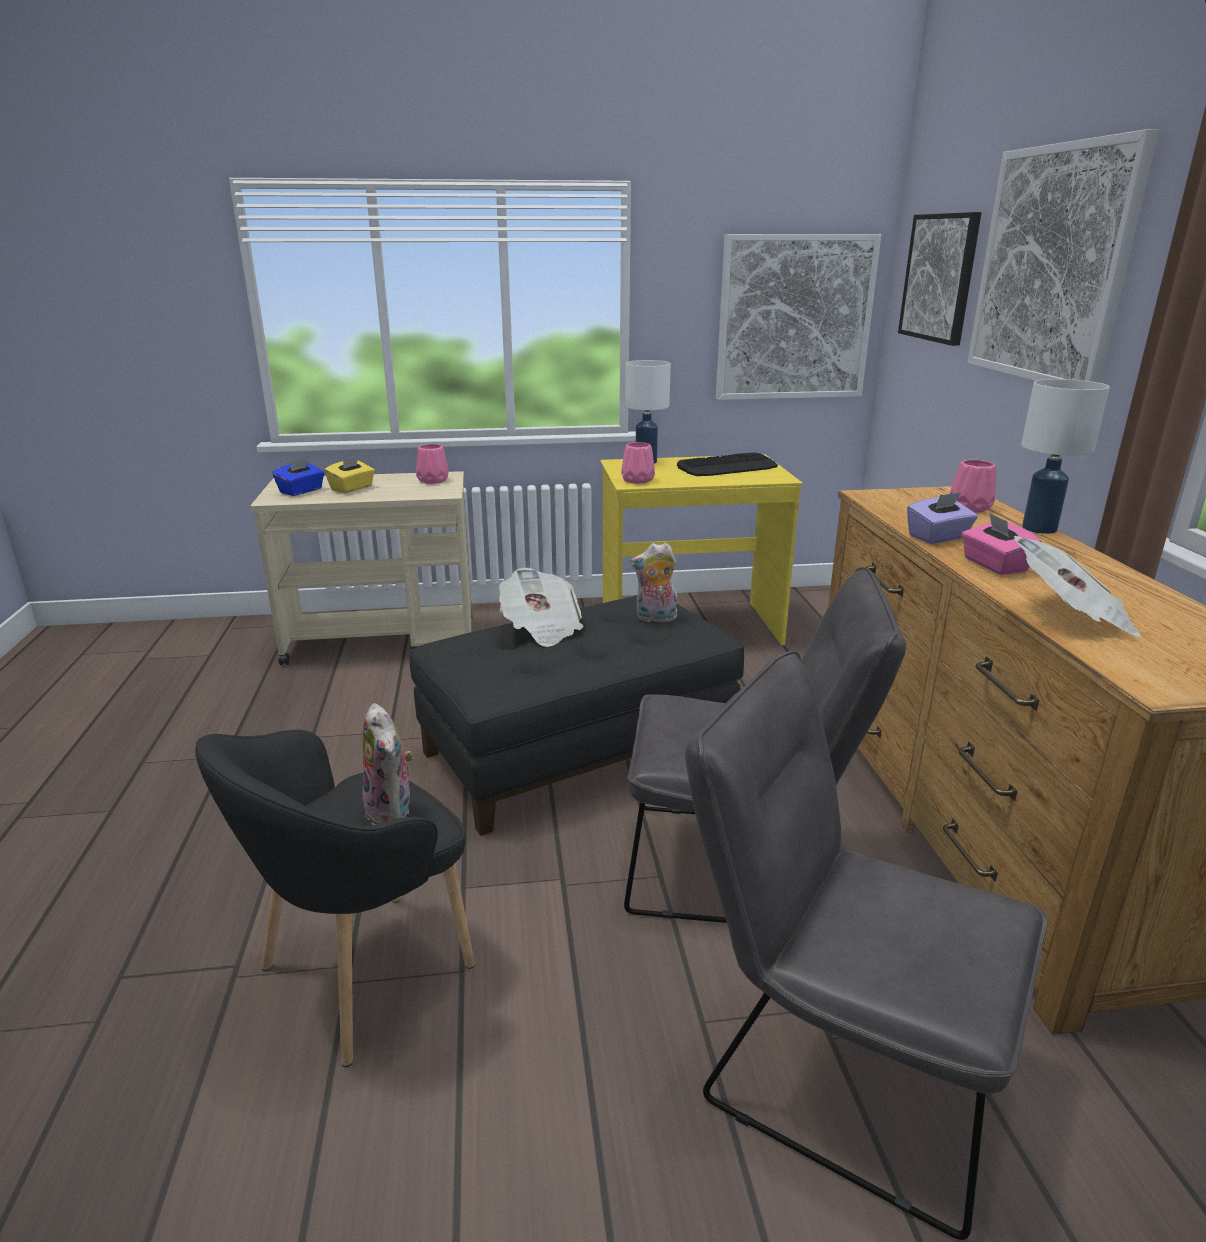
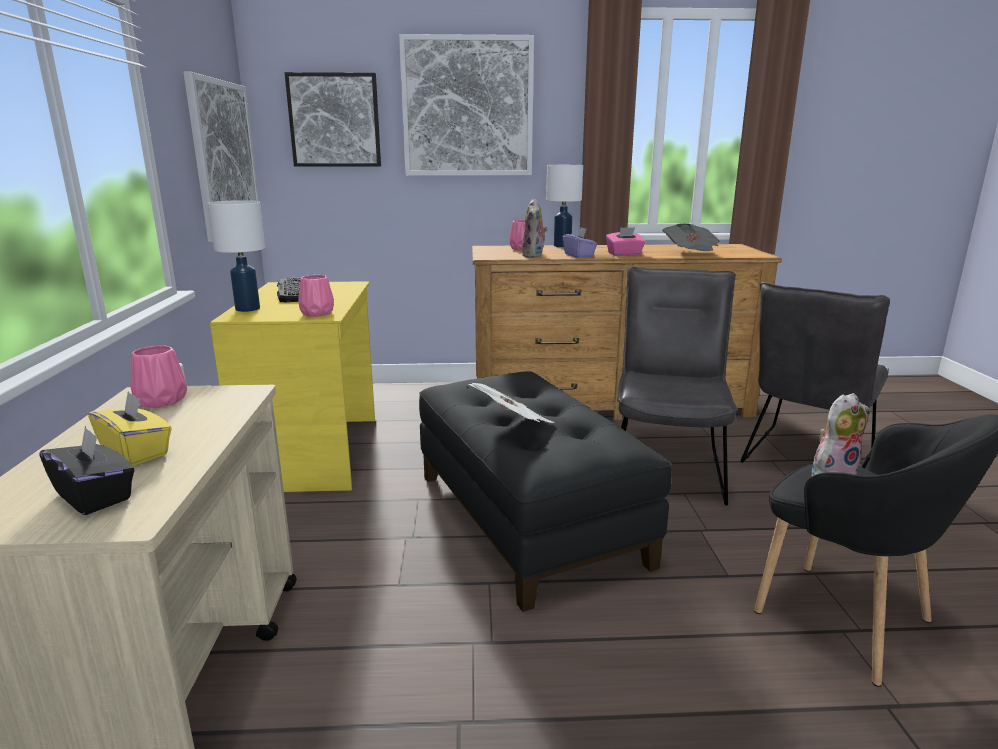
camera: 85 degrees left, 5 degrees down
blue tissue box [272,457,324,496] -> black tissue box [39,426,134,515]
plush toy [630,543,678,622] -> plush toy moved to [522,199,548,258]

